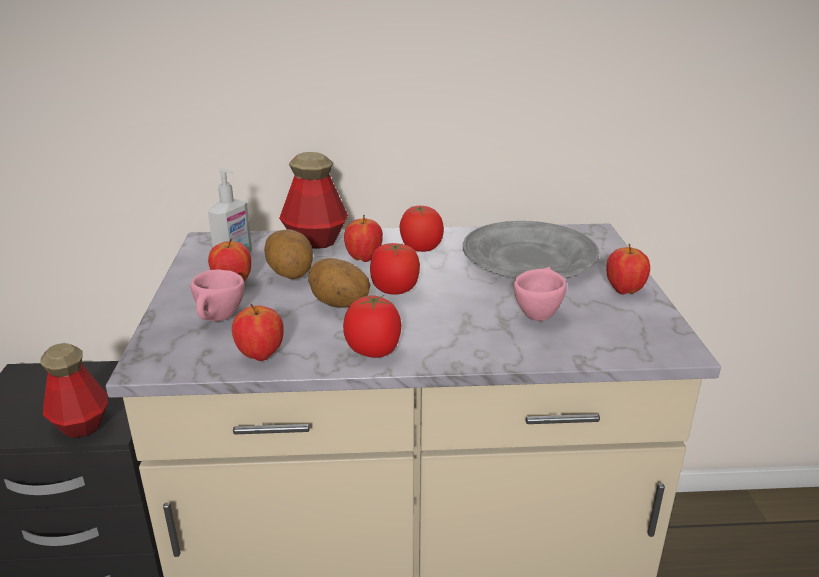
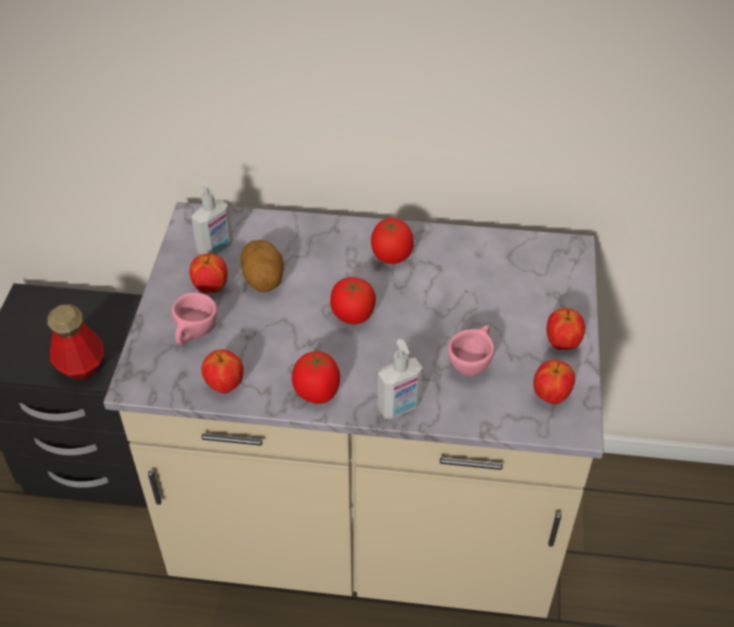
camera: 10 degrees right, 20 degrees up
bottle [279,152,348,249] -> none
potato [308,258,370,308] -> none
apple [344,215,383,262] -> apple moved to [533,359,575,404]
grey plate [463,221,599,278] -> none
none -> soap dispenser [378,339,423,418]

